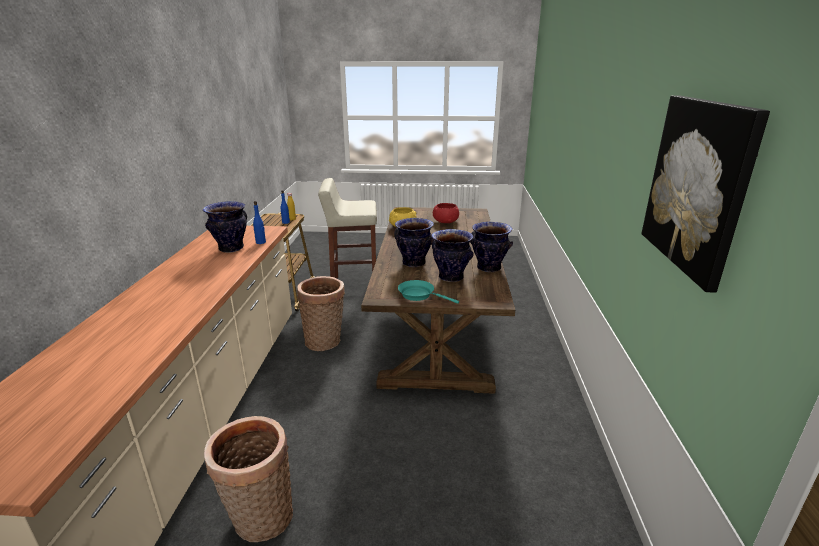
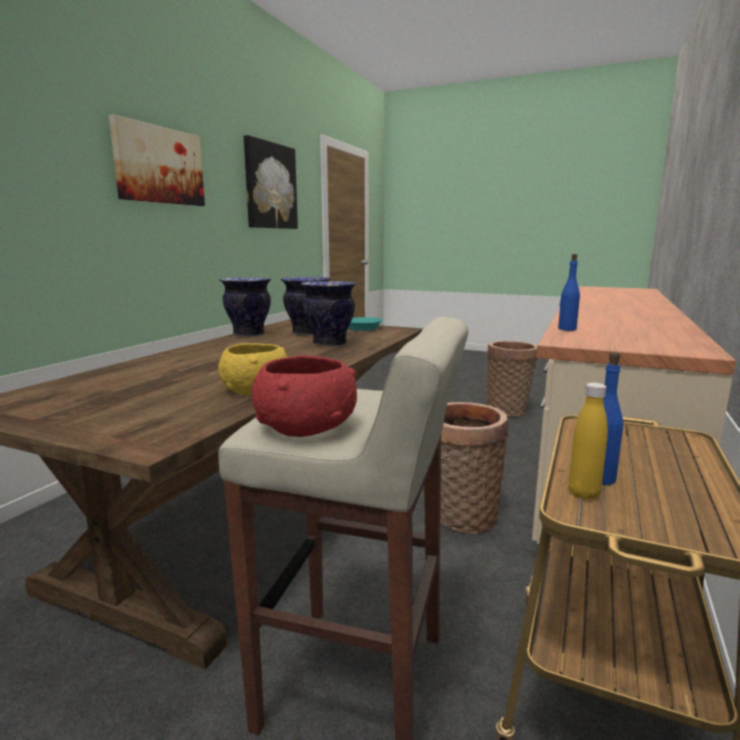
camera: 160 degrees left, 10 degrees down
vase [203,201,247,253] -> none
red bowl [433,203,459,223] -> red bowl moved to [251,355,357,437]
none -> picture [109,115,205,206]

